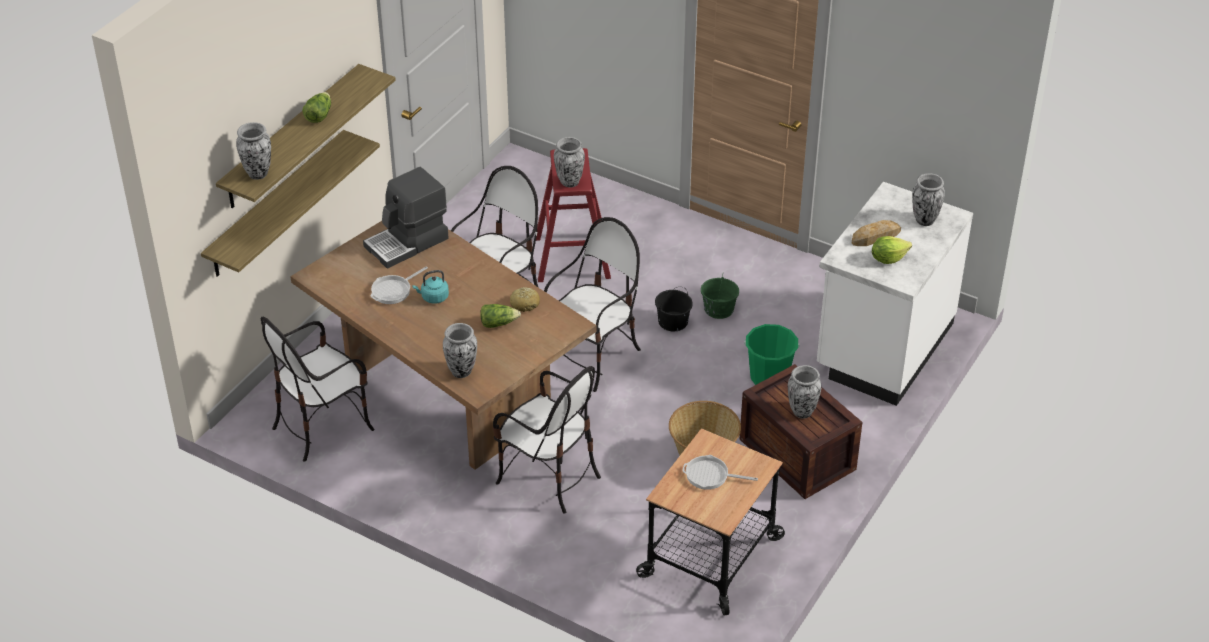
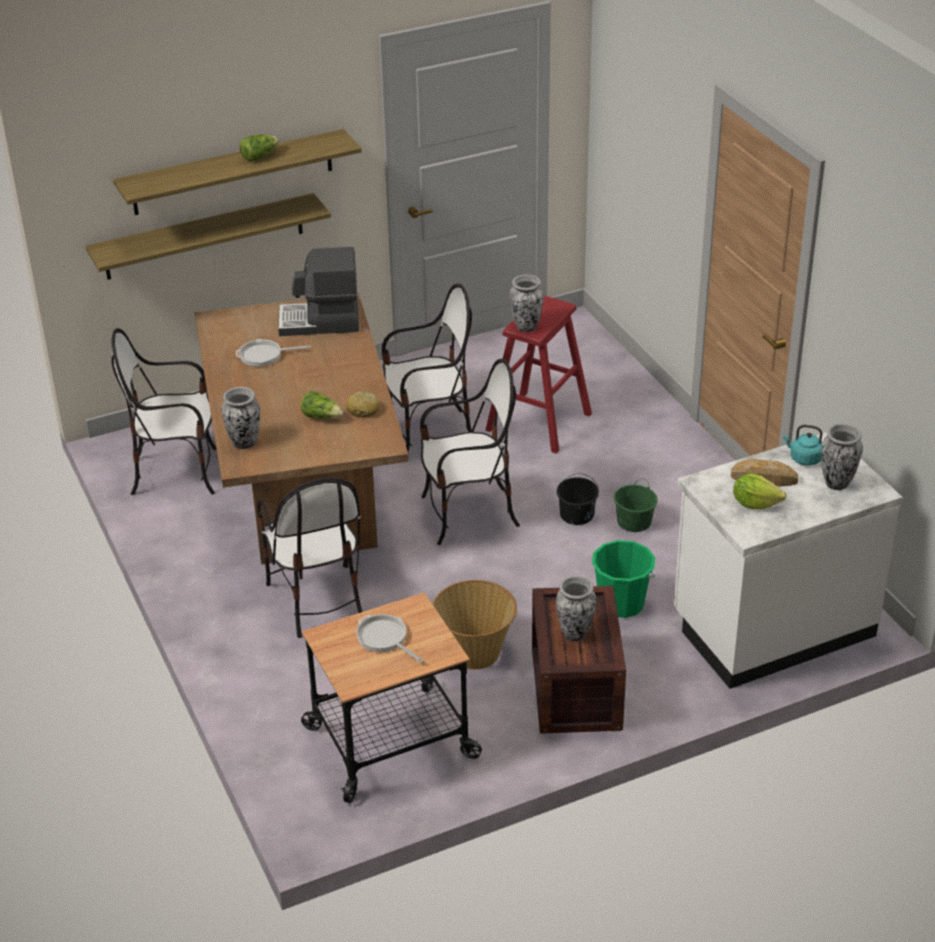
camera: 35 degrees right, 5 degrees down
vase [236,122,271,180] -> none
turquoise kettle [412,270,449,304] -> turquoise kettle moved to [783,425,823,466]

